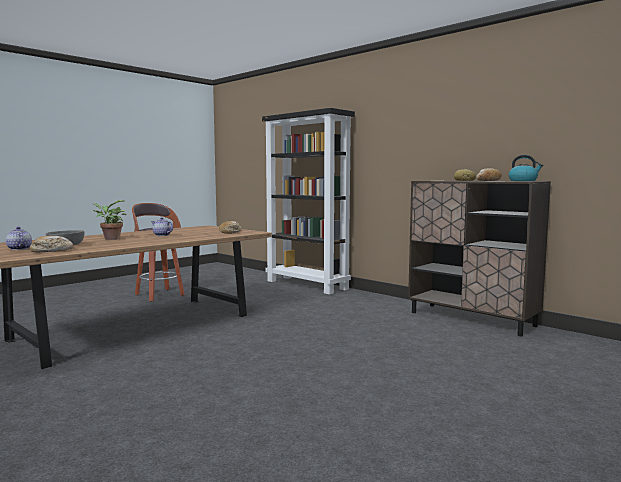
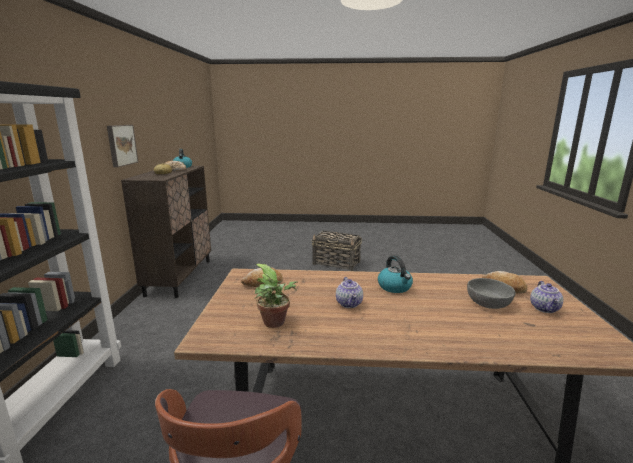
camera: 130 degrees left, 10 degrees up
potted plant [93,200,126,240] -> potted plant moved to [255,264,298,328]
none -> picture [107,125,138,167]
none -> basket [312,231,362,271]
none -> kettle [378,255,413,293]

